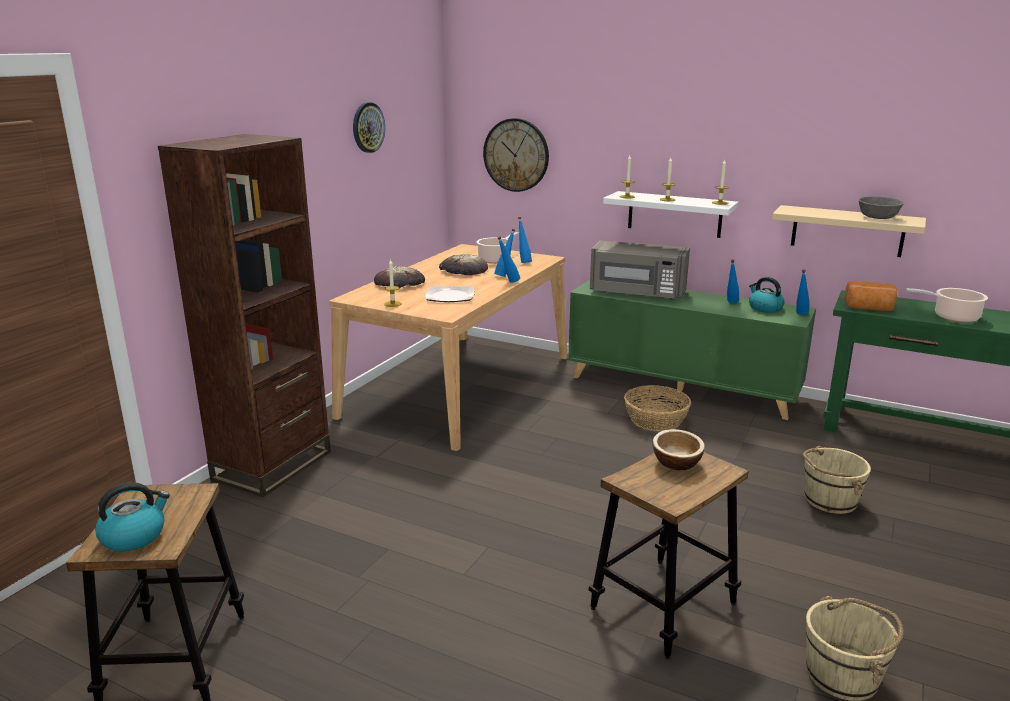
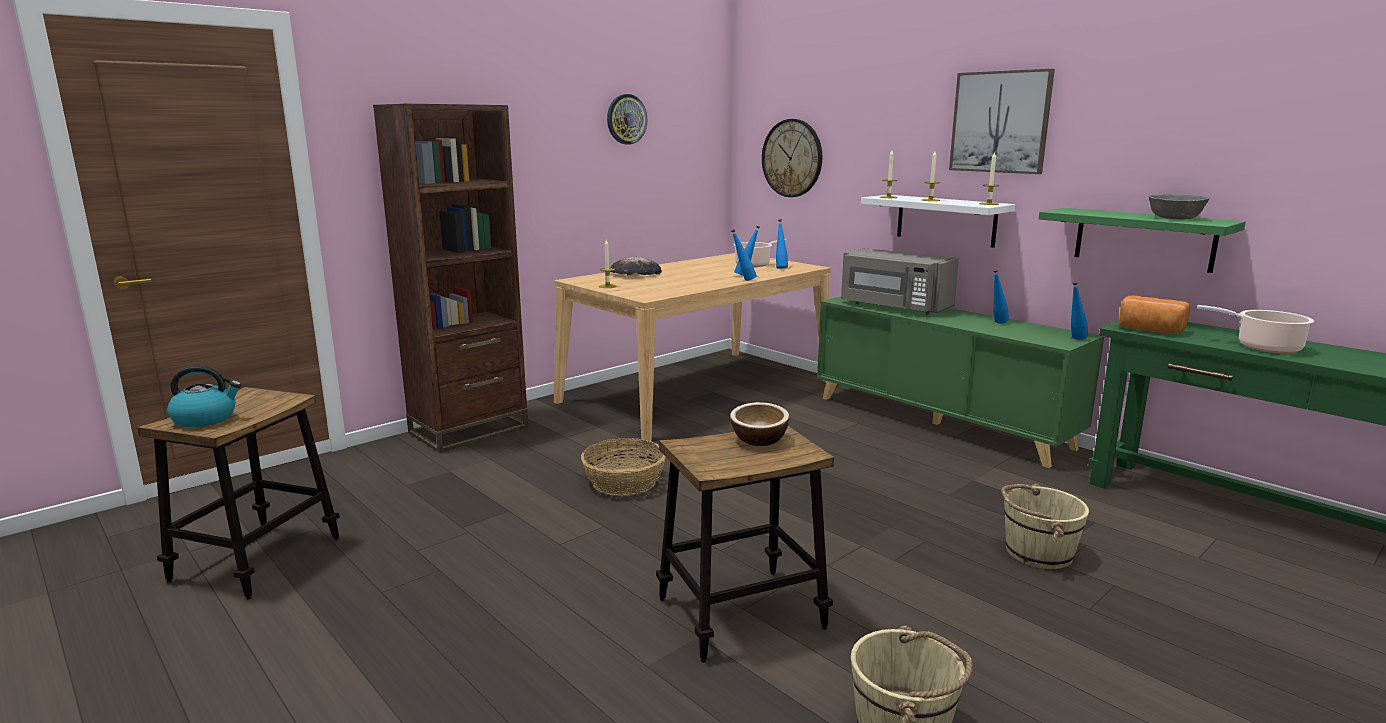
camera: 20 degrees right, 5 degrees down
plate [426,286,474,302] -> none
bread [439,254,488,276] -> none
basket [624,385,691,431] -> basket moved to [581,438,666,496]
kettle [749,277,784,313] -> none
beige shelf [772,205,926,257] -> green shelf [1039,208,1246,273]
none -> picture [949,69,1055,174]

